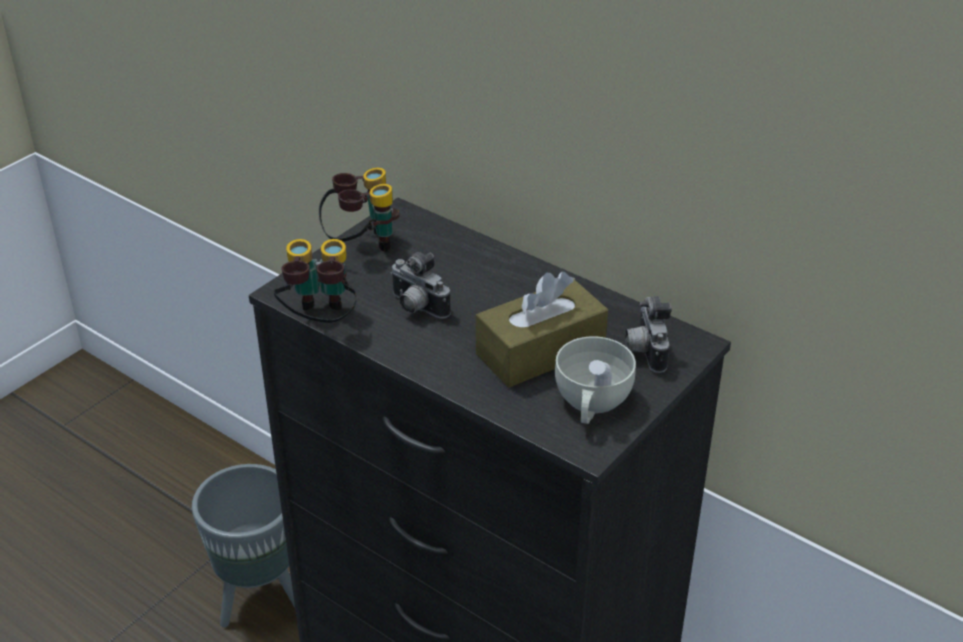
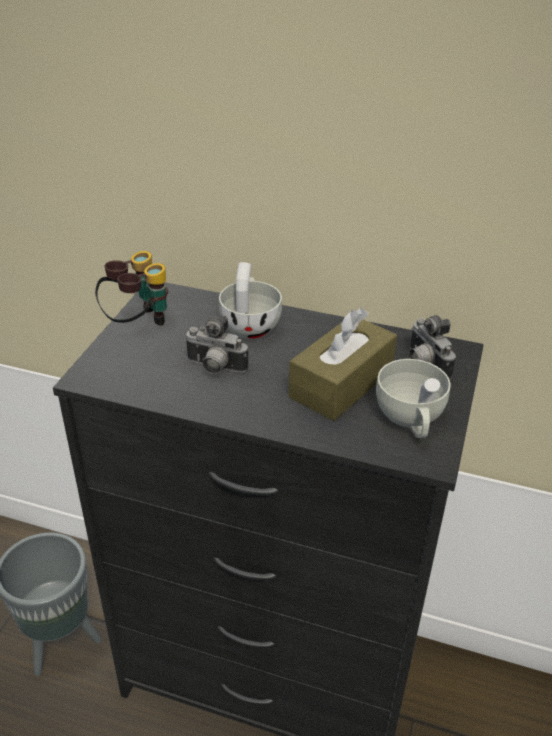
camera: 20 degrees left, 0 degrees up
binoculars [273,239,357,323] -> none
none -> white cup [219,262,282,339]

